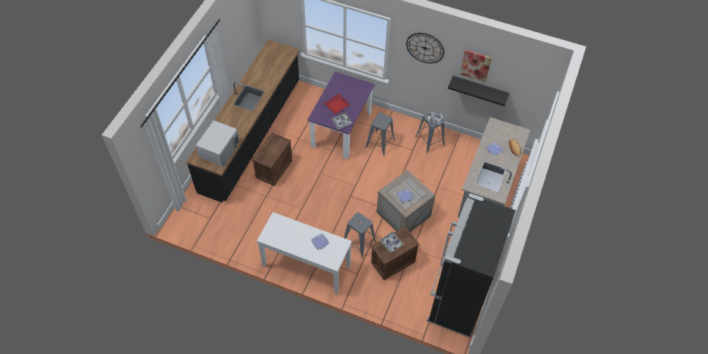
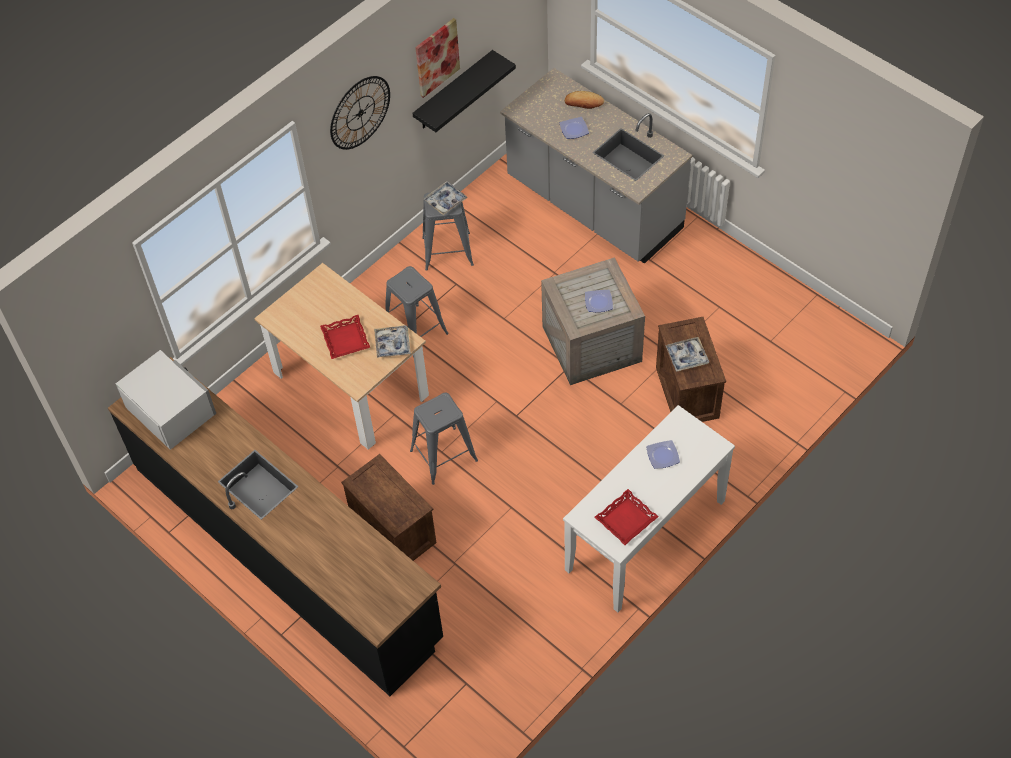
camera: 65 degrees left, 0 degrees up
white microwave [196,120,239,167] -> white microwave moved to [116,350,216,450]
purple dining table [308,72,375,159] -> beige dining table [254,263,429,450]
grey stool [344,212,376,258] -> grey stool moved to [410,393,478,485]
black fridge [427,193,516,337] -> none
none -> red tray [595,489,659,545]

